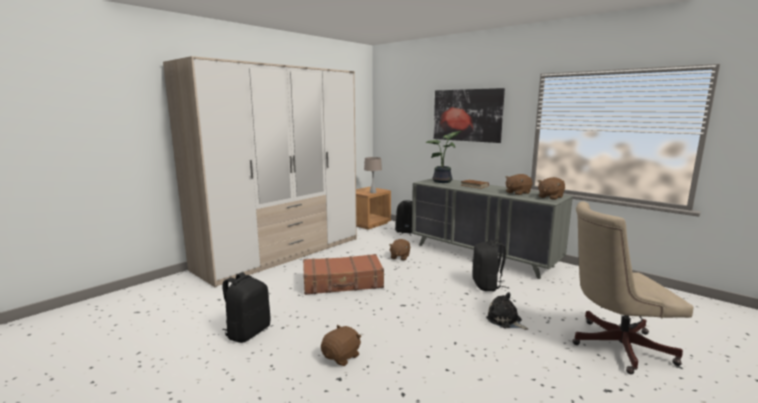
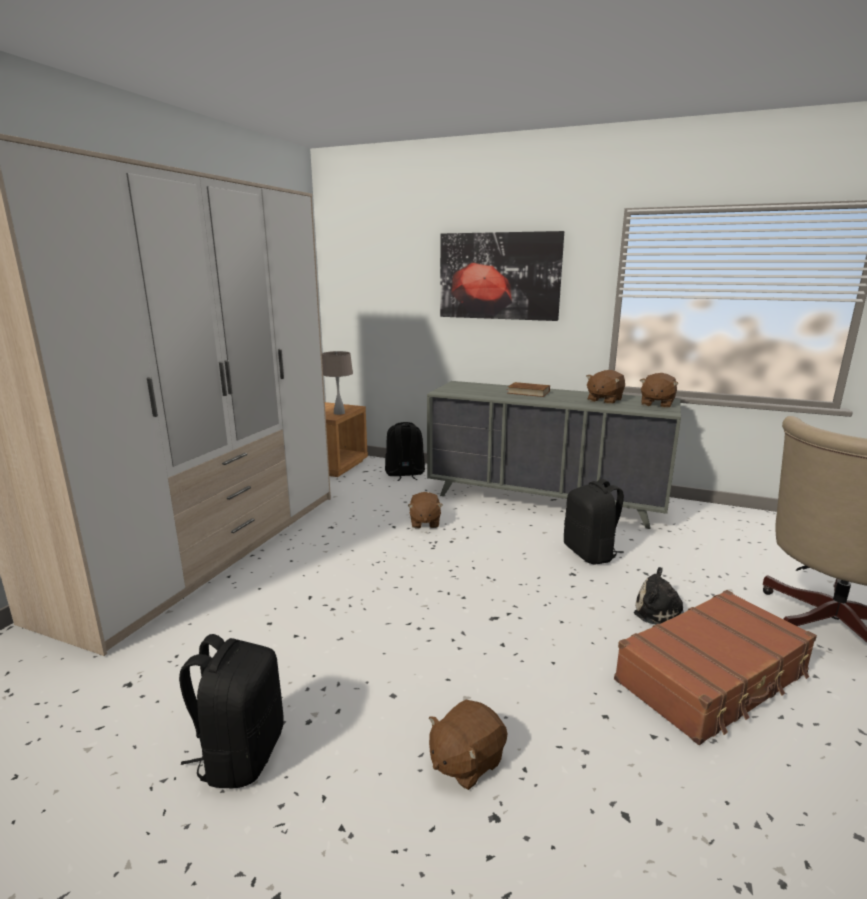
camera: 20 degrees left, 5 degrees up
brown suitcase [303,254,384,295] -> brown suitcase moved to [614,590,817,745]
brown plush toy [321,325,361,366] -> brown plush toy turned 150 degrees counterclockwise [429,700,507,790]
potted plant [425,131,462,183] -> none

